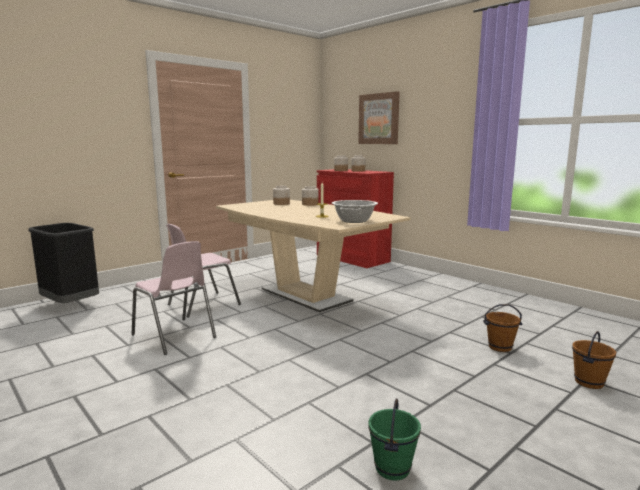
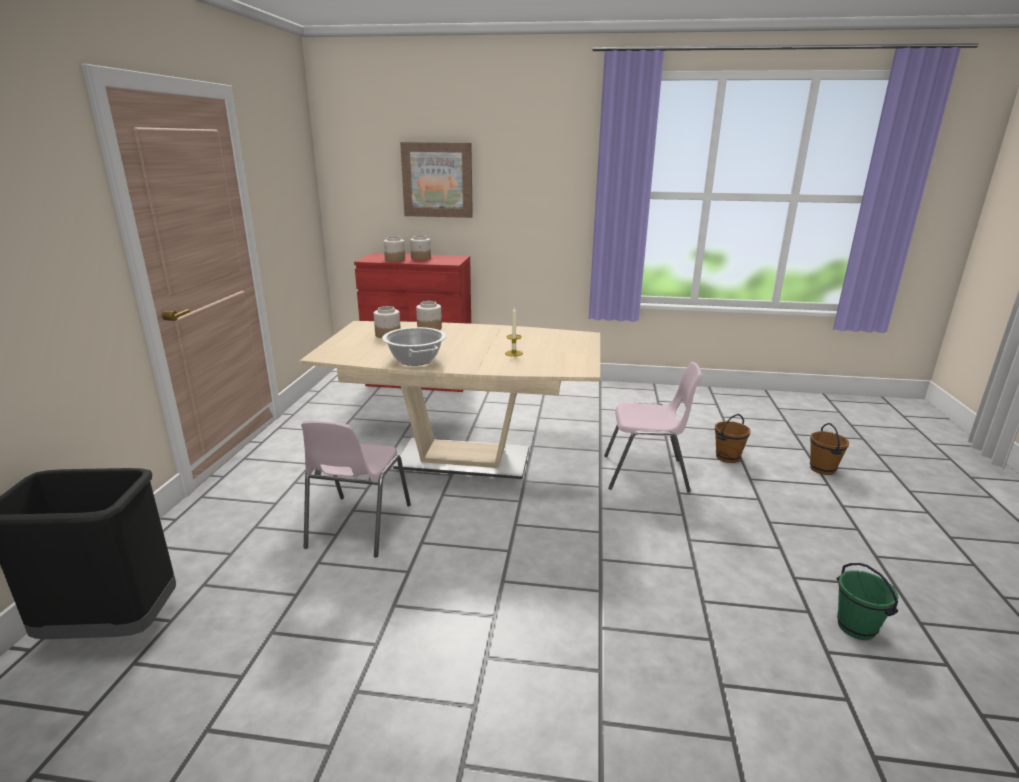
camera: 40 degrees left, 10 degrees up
pink chair [132,241,216,355] -> pink chair moved to [604,362,702,493]
cooking pot [332,200,378,223] -> cooking pot moved to [382,327,446,366]

